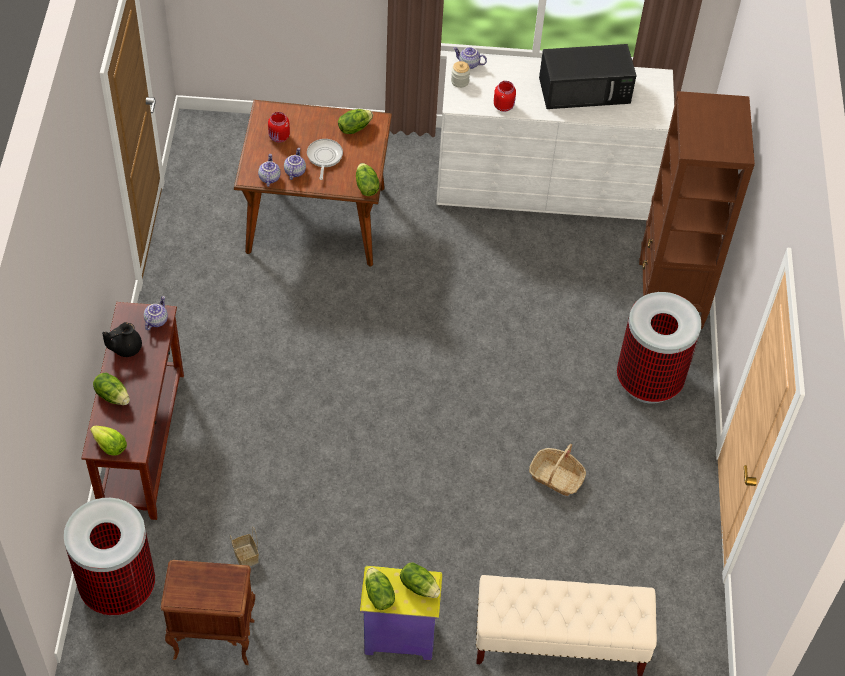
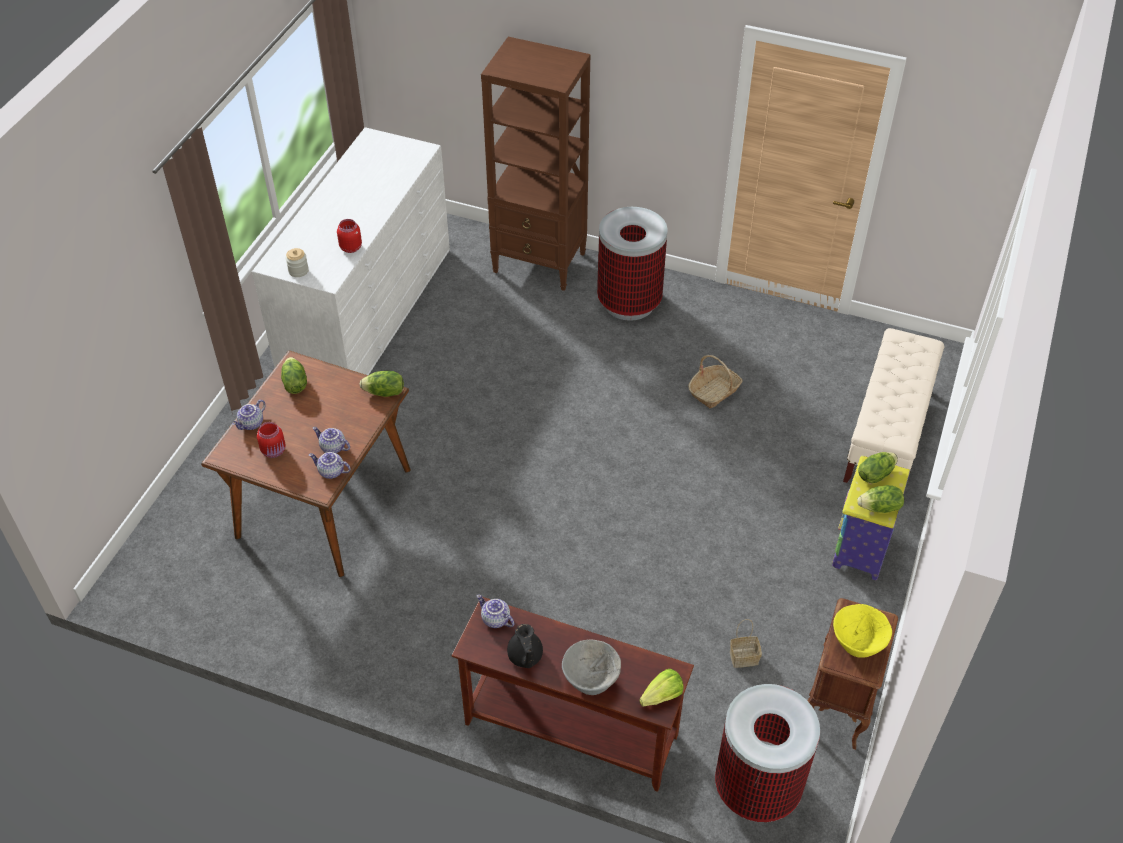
camera: 70 degrees left, 5 degrees down
lettuce [93,372,130,405] -> grey bowl [562,639,621,695]
frying pan [307,139,343,180] -> none
teapot [453,47,487,69] -> teapot moved to [232,400,266,430]
black microwave [539,44,637,109] -> none
none -> yellow bowl [833,604,892,658]

